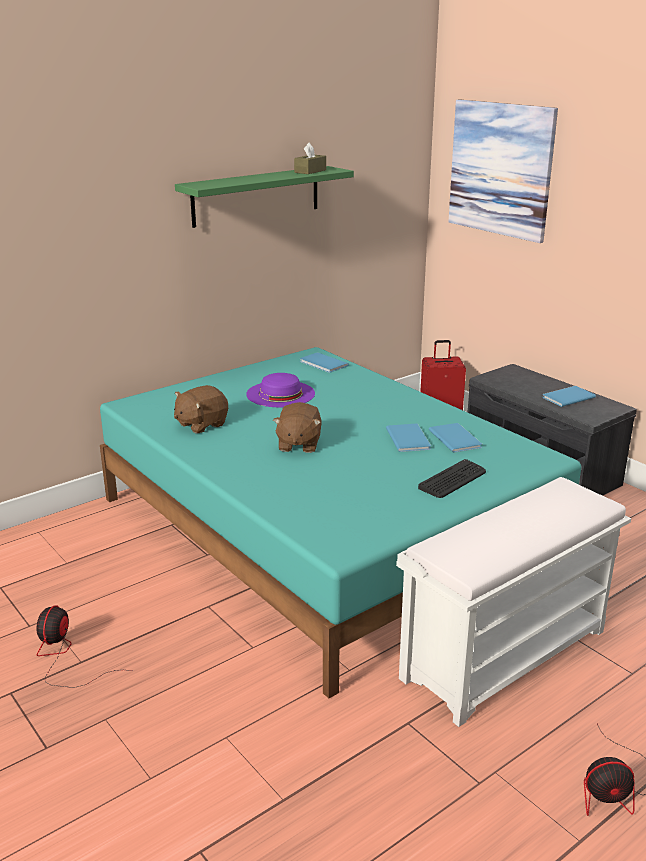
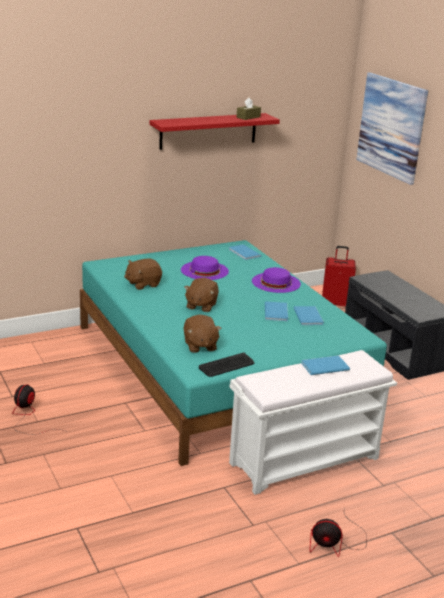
camera: 10 degrees right, 0 degrees up
green shelf [175,166,354,228] -> red shelf [149,113,280,150]
keyboard [418,459,486,498] -> keyboard moved to [199,353,254,377]
blue book [542,386,596,407] -> blue book moved to [301,356,350,375]
none -> brown plush toy [183,315,221,353]
none -> purple hat [252,267,301,293]

